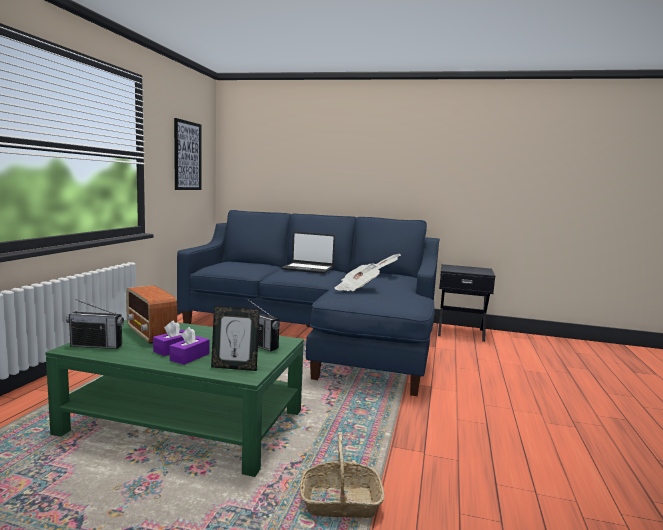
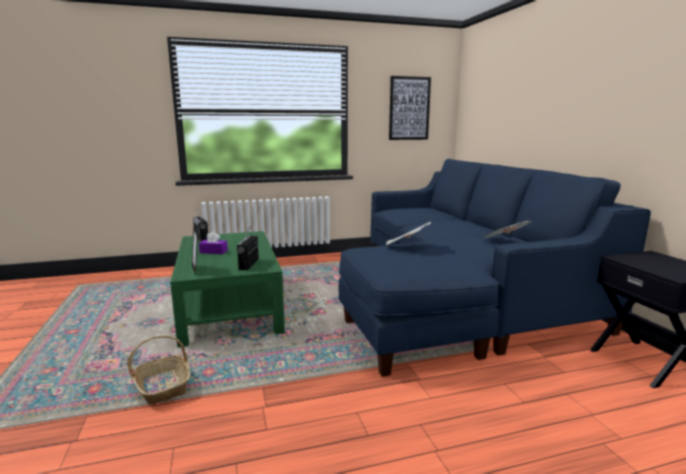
camera: 60 degrees right, 5 degrees up
radio [126,285,177,344] -> none
purple tissue box [170,327,210,365] -> none
laptop [281,232,335,274] -> none

